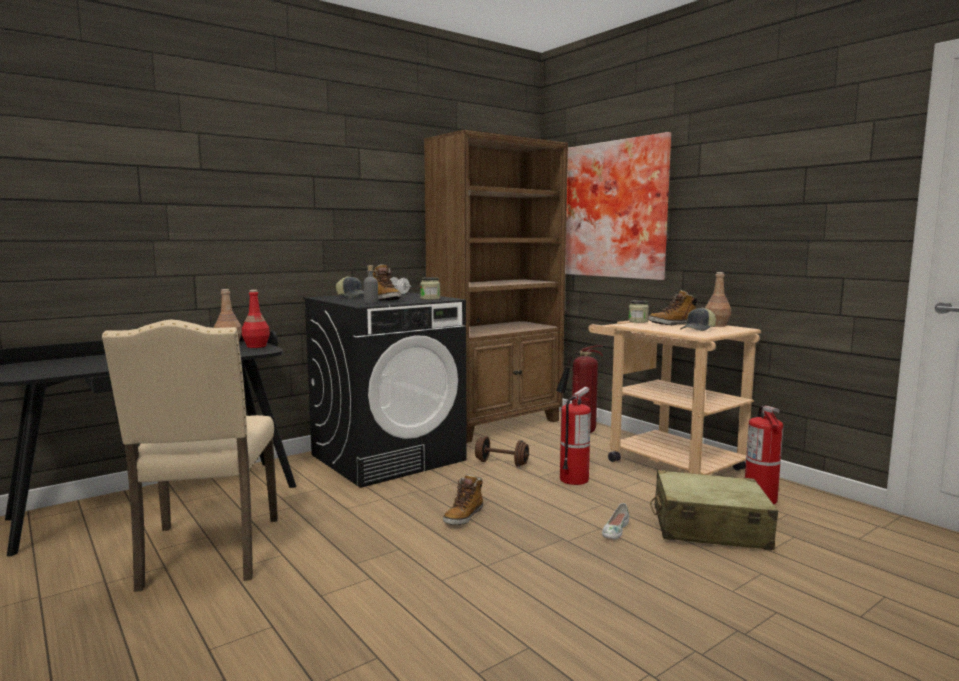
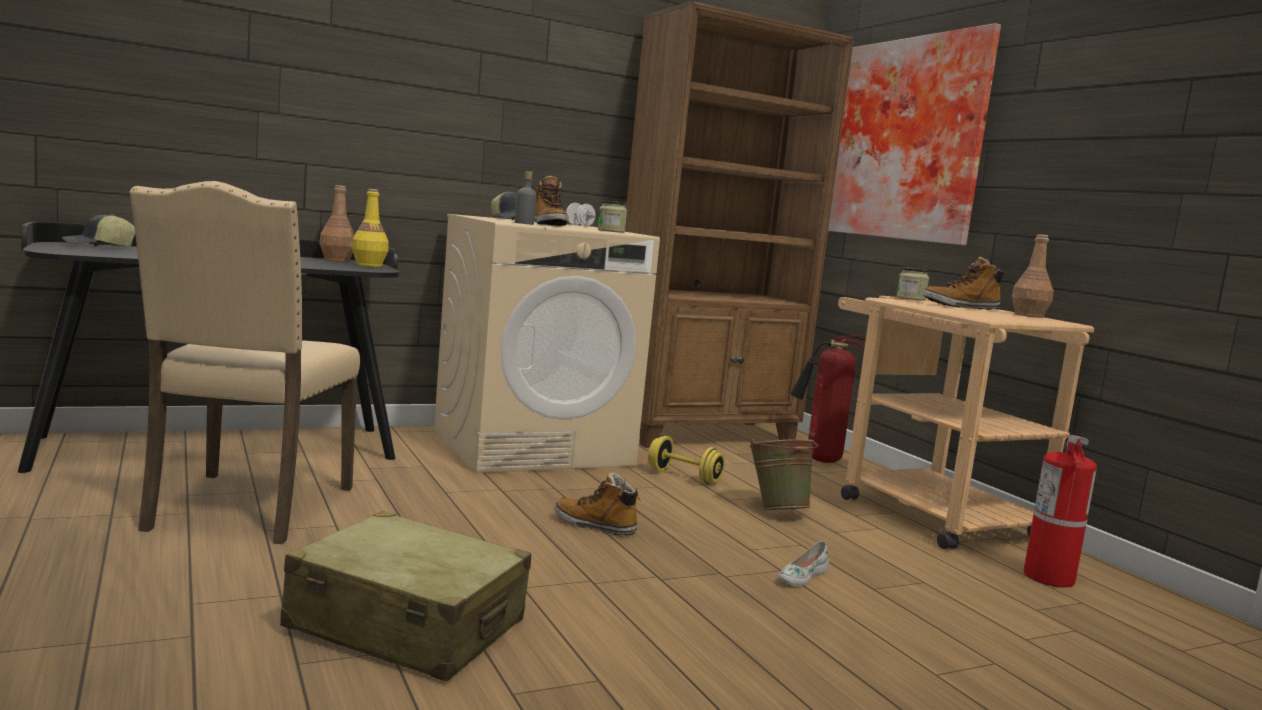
camera: 10 degrees right, 0 degrees up
red bottle [242,290,270,348] -> yellow bottle [352,189,389,267]
black washing machine [303,292,467,488] -> beige washing machine [434,214,660,473]
boot [443,474,483,525] -> boot turned 75 degrees clockwise [554,472,641,535]
brown dumbbell [475,436,529,467] -> yellow dumbbell [648,436,725,484]
fire extinguisher [560,387,591,485] -> green bucket [749,439,819,510]
beige suitcase [650,470,778,550] -> beige suitcase moved to [280,511,531,682]
cap [681,307,716,331] -> cap moved to [62,214,135,247]

